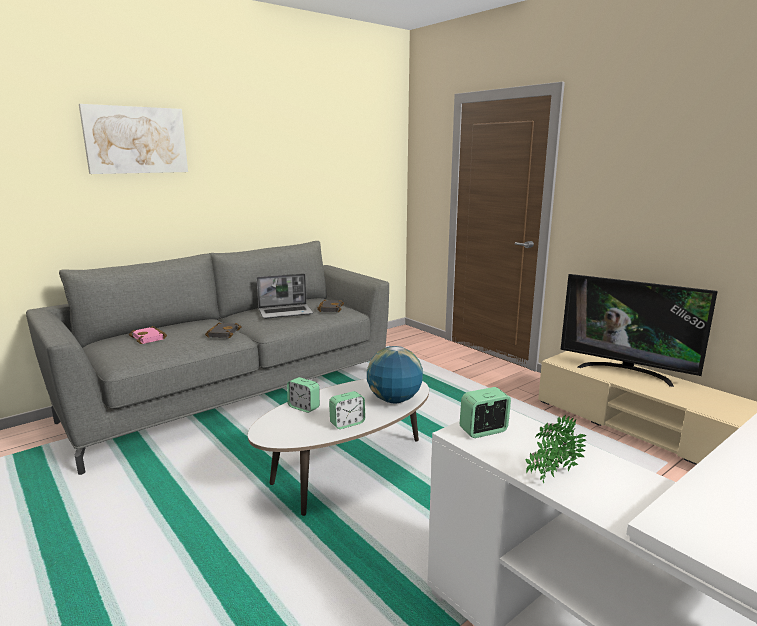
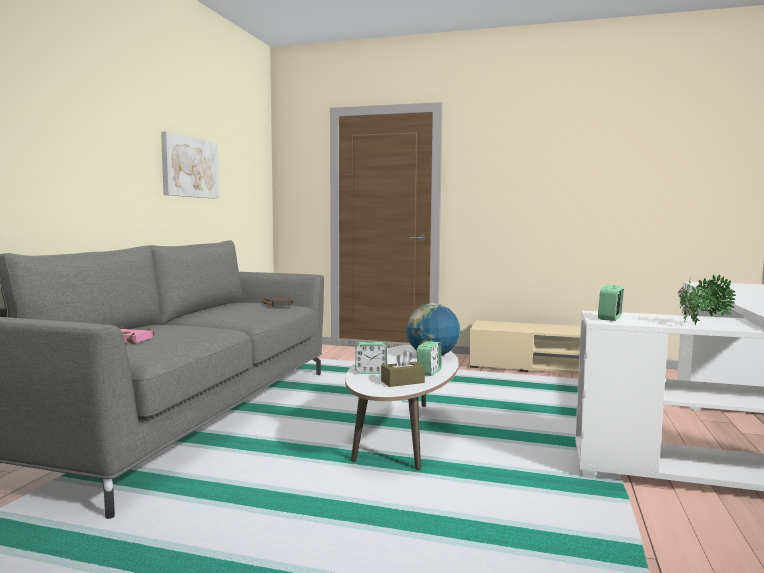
camera: 35 degrees left, 10 degrees down
picture [79,104,188,174] -> picture moved to [161,132,219,199]
black book [205,322,242,338] -> none
laptop [257,273,313,319] -> none
television [561,274,717,387] -> none
none -> brown tissue box [381,350,425,387]
none -> potted plant [680,275,736,316]

